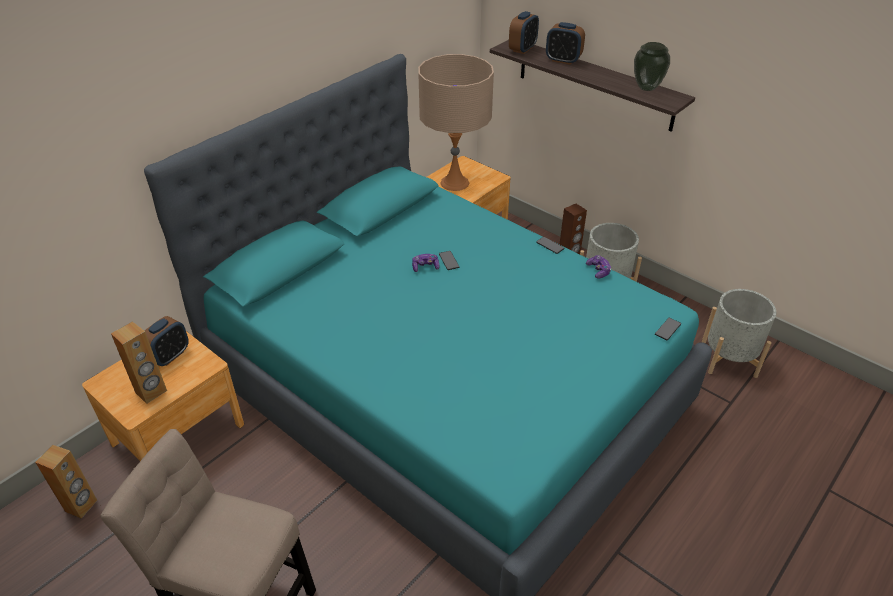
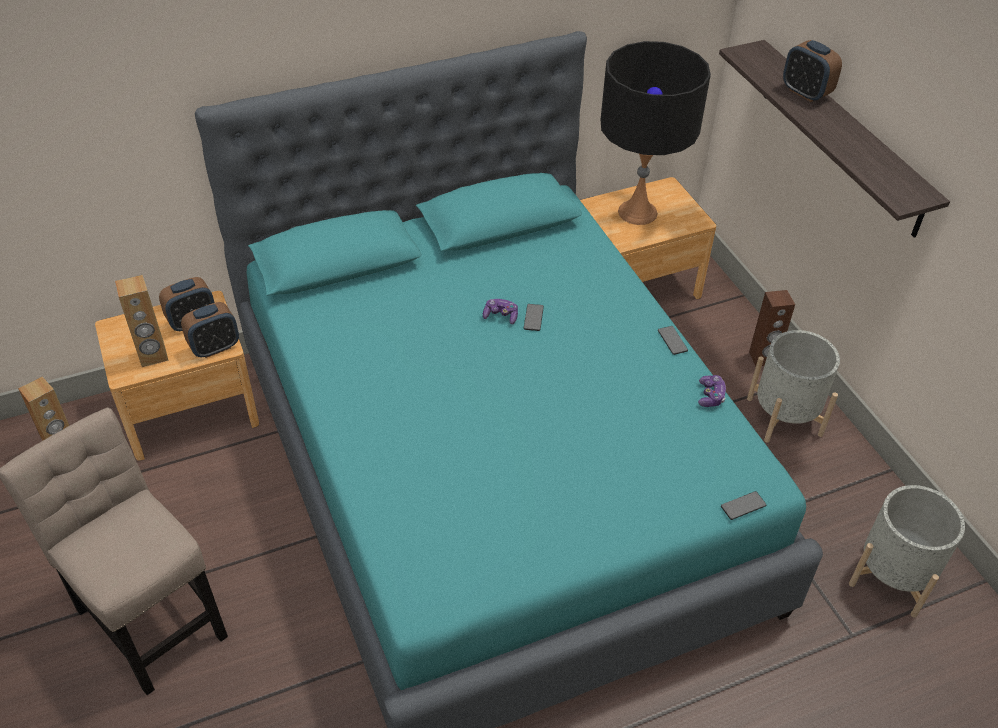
camera: 25 degrees right, 5 degrees up
beige table lamp [418,54,494,191] -> black table lamp [600,41,711,225]
alarm clock [509,11,539,54] -> alarm clock moved to [181,302,239,358]
vase [634,42,670,91] -> none

